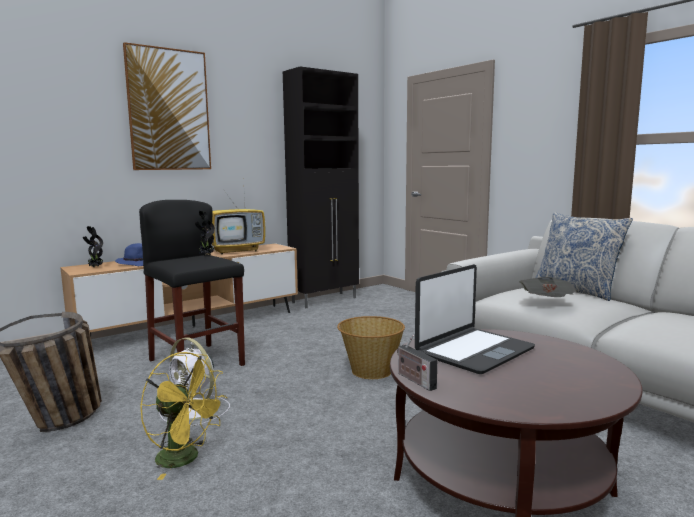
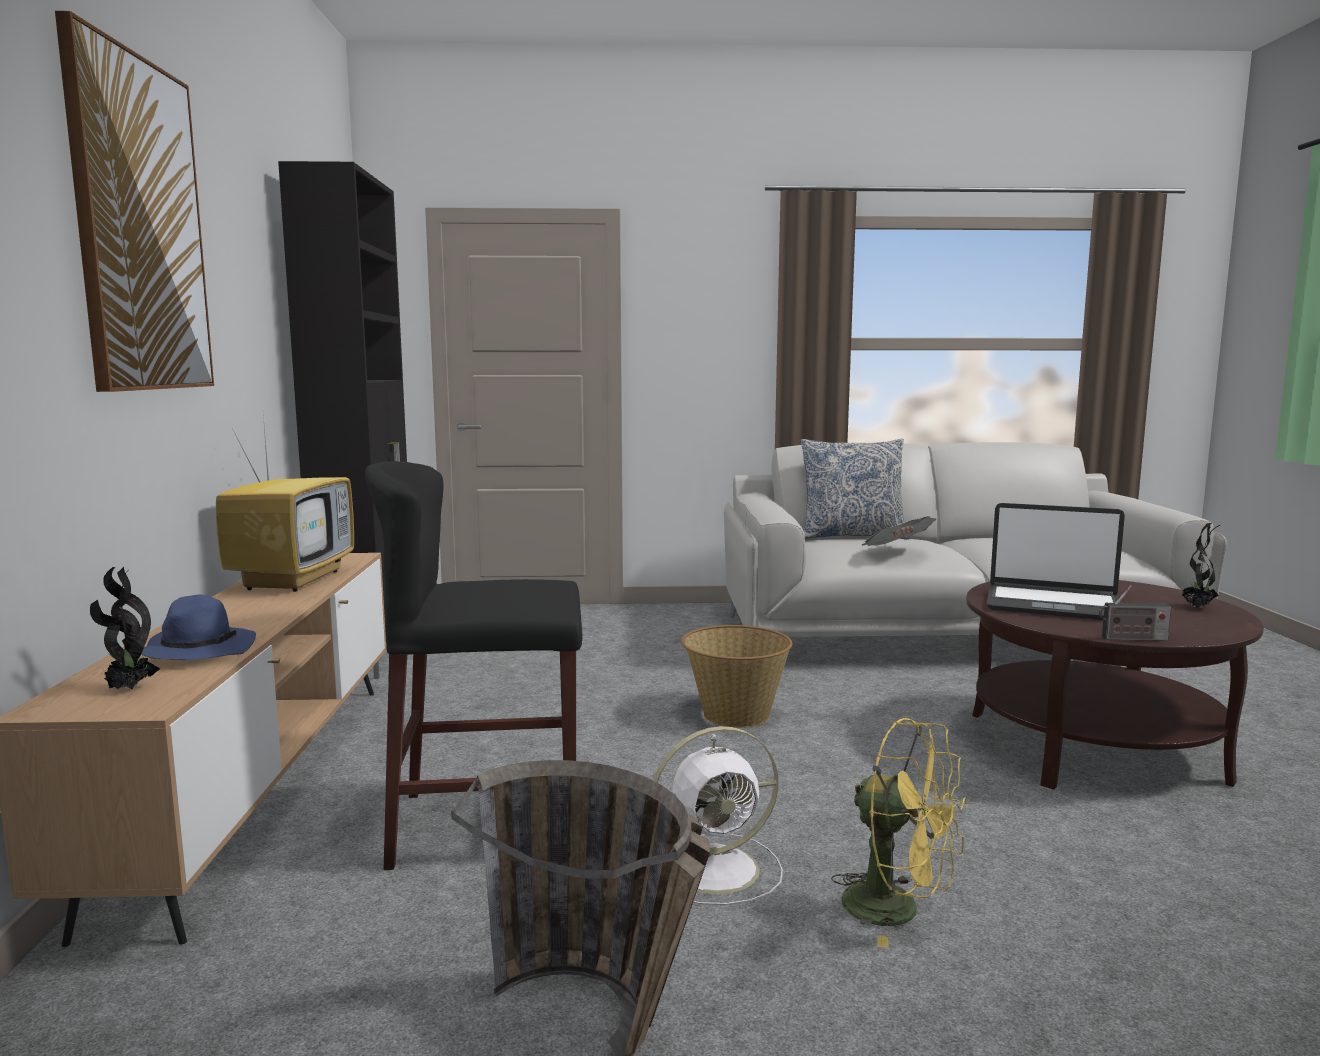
camera: 55 degrees left, 0 degrees up
yellow fan [140,352,227,480] -> yellow fan turned 60 degrees clockwise [831,718,966,948]
potted plant [195,211,215,255] -> potted plant moved to [1182,523,1220,608]
laptop [415,264,535,374] -> laptop turned 120 degrees clockwise [986,503,1125,620]

